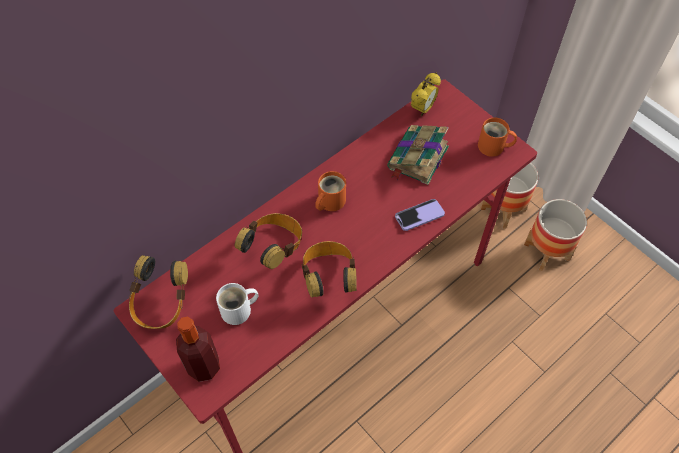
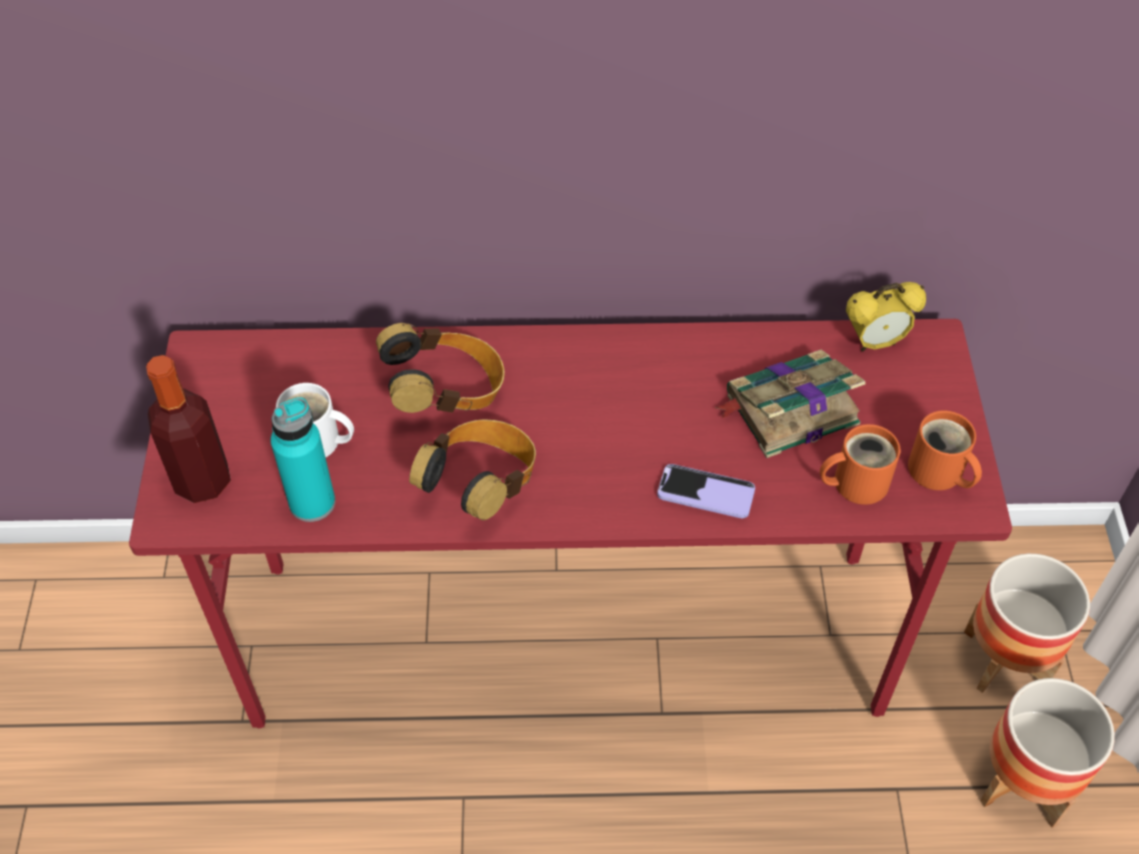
camera: 40 degrees right, 5 degrees down
headphones [129,255,188,329] -> none
orange mug [315,171,346,211] -> orange mug moved to [820,424,900,505]
none -> turquoise bottle [271,397,335,522]

